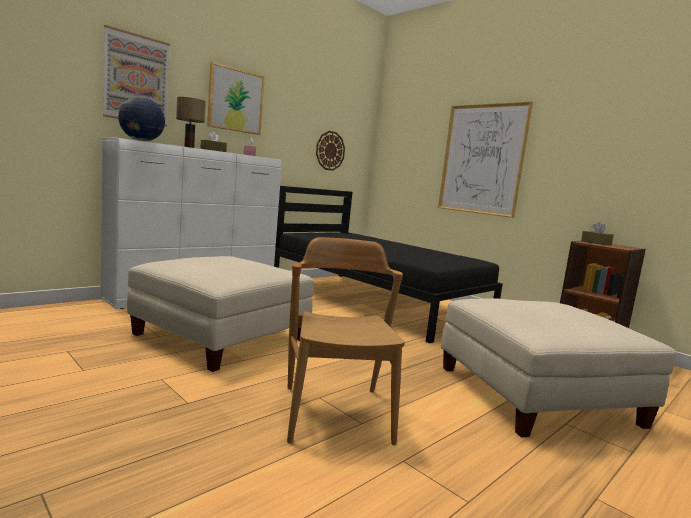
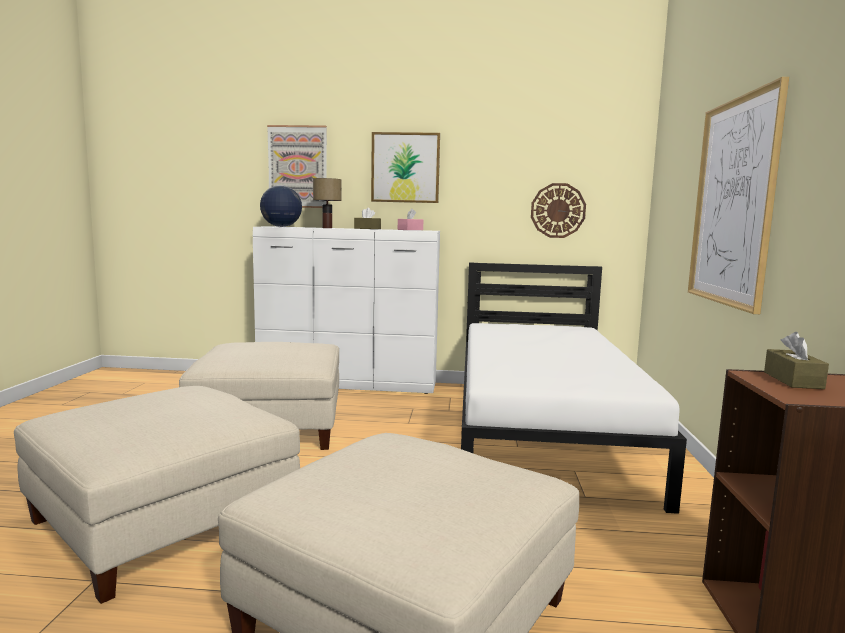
camera: 50 degrees right, 0 degrees up
black bed [274,186,503,343] -> white bed [461,262,687,514]
brown chair [287,237,405,446] -> beige ottoman [14,386,300,604]

